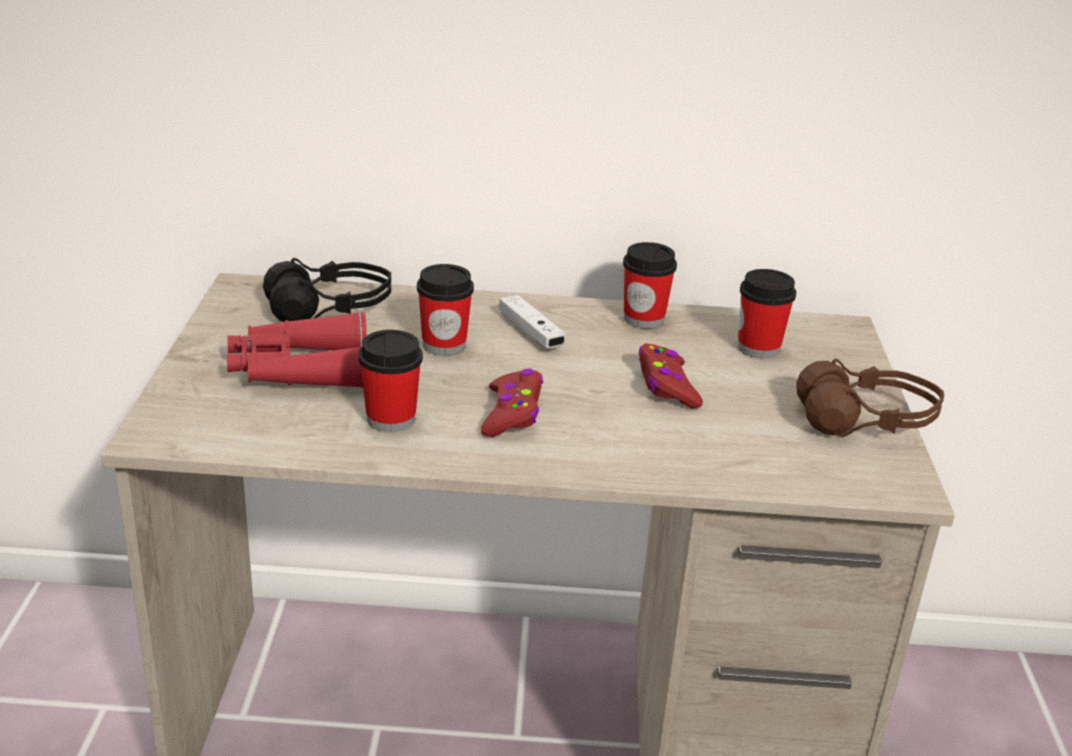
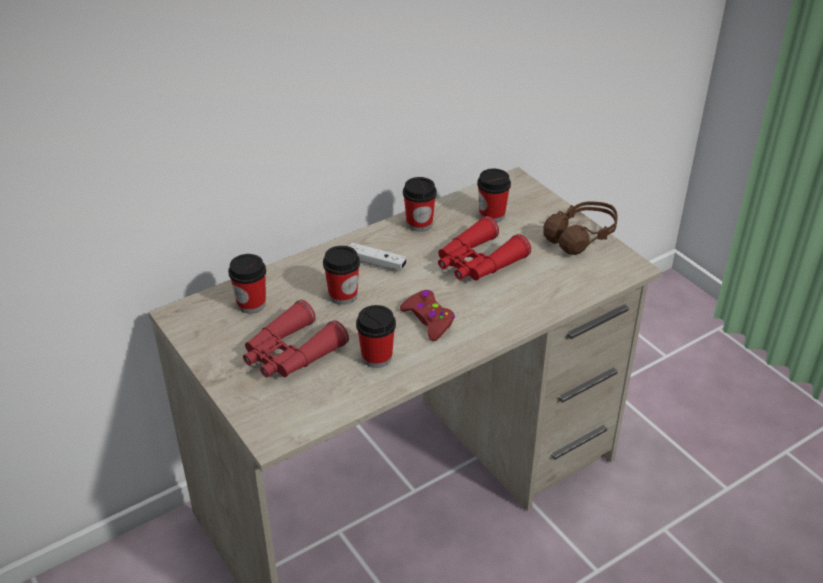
camera: 35 degrees left, 10 degrees up
black headphones [263,258,391,322] -> cup [228,254,266,313]
red game controller [639,343,703,409] -> red binoculars [438,216,531,280]

